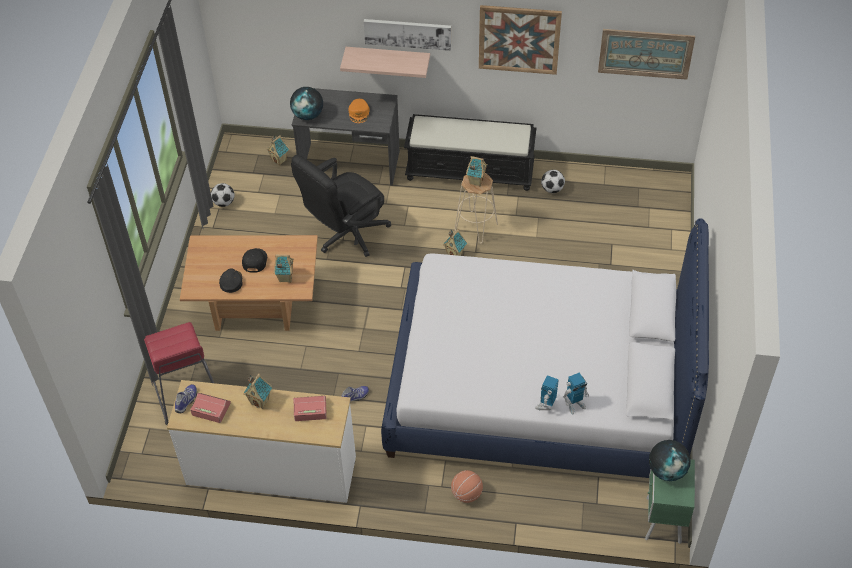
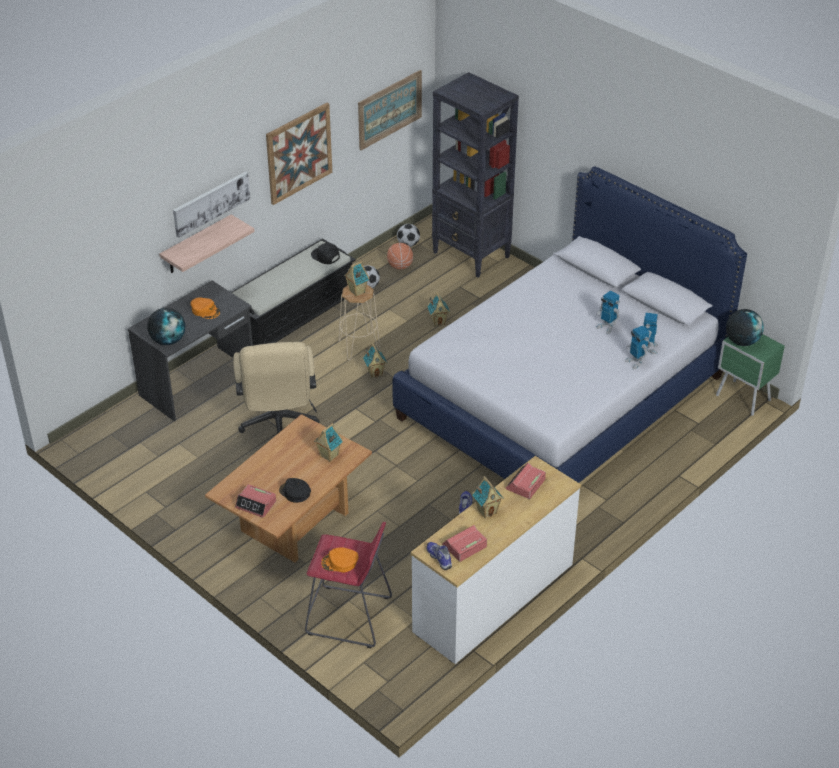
camera: 55 degrees left, 10 degrees down
football [211,183,235,207] -> football moved to [397,224,420,247]
black cap [242,248,267,273] -> black cap moved to [311,243,340,264]
toy house [266,135,289,166] -> toy house moved to [427,292,450,326]
black office chair [291,155,391,257] -> beige office chair [233,342,320,433]
basketball [451,470,483,503] -> basketball moved to [387,243,413,270]
none -> alarm clock [235,484,276,518]
none -> orange cap [321,547,358,572]
none -> black bookcase [432,72,519,277]
none -> toy robot [596,290,620,334]

